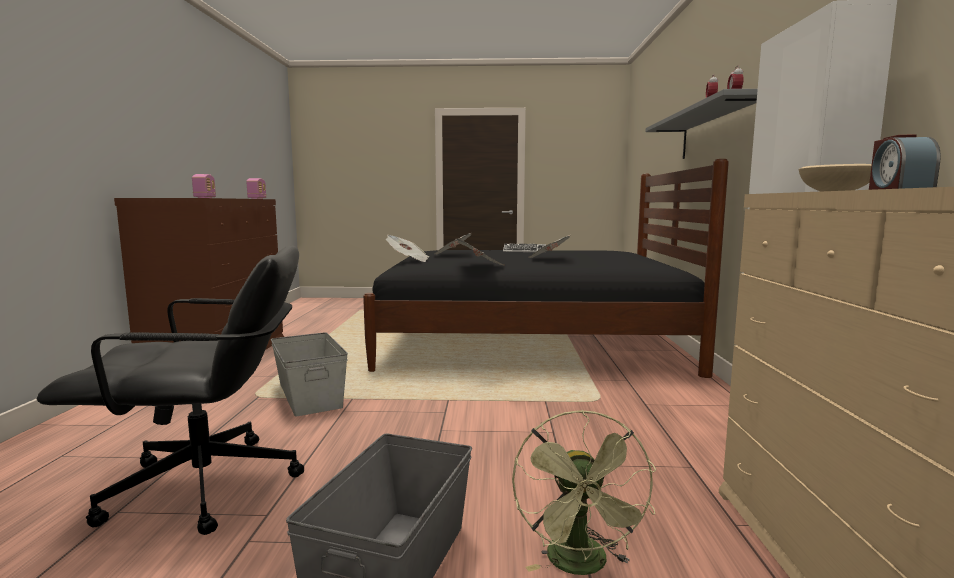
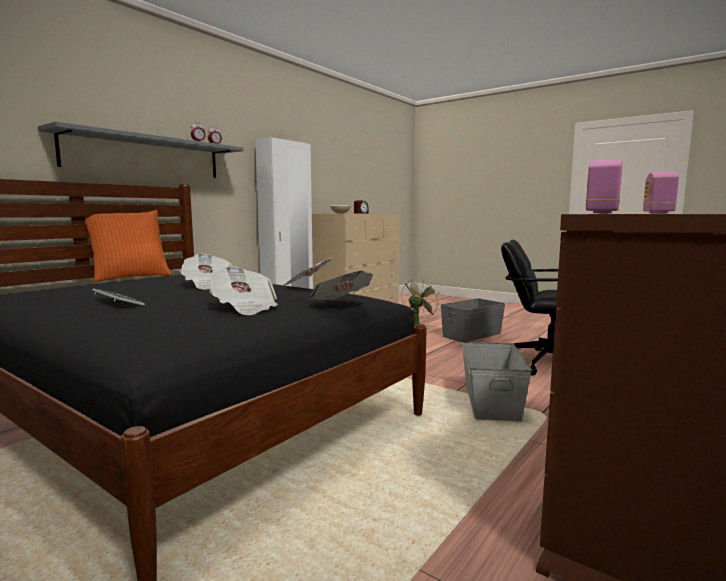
camera: 145 degrees left, 0 degrees up
none -> orange pillow [85,210,172,282]

